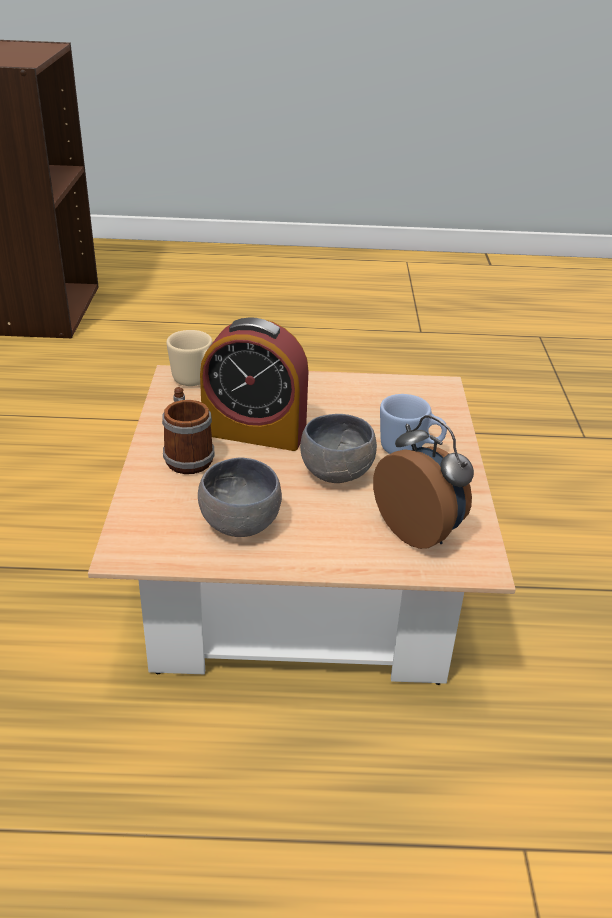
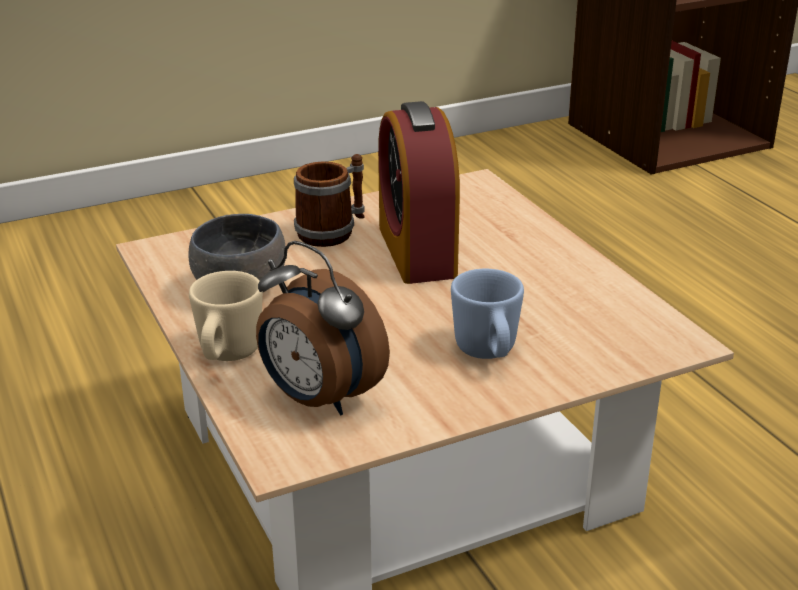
camera: 65 degrees right, 5 degrees down
beige mug [167,330,212,386] -> beige mug moved to [189,271,263,361]
grey bowl [300,414,377,483] -> none
alarm clock [373,415,474,549] -> alarm clock turned 105 degrees clockwise [256,241,390,415]

